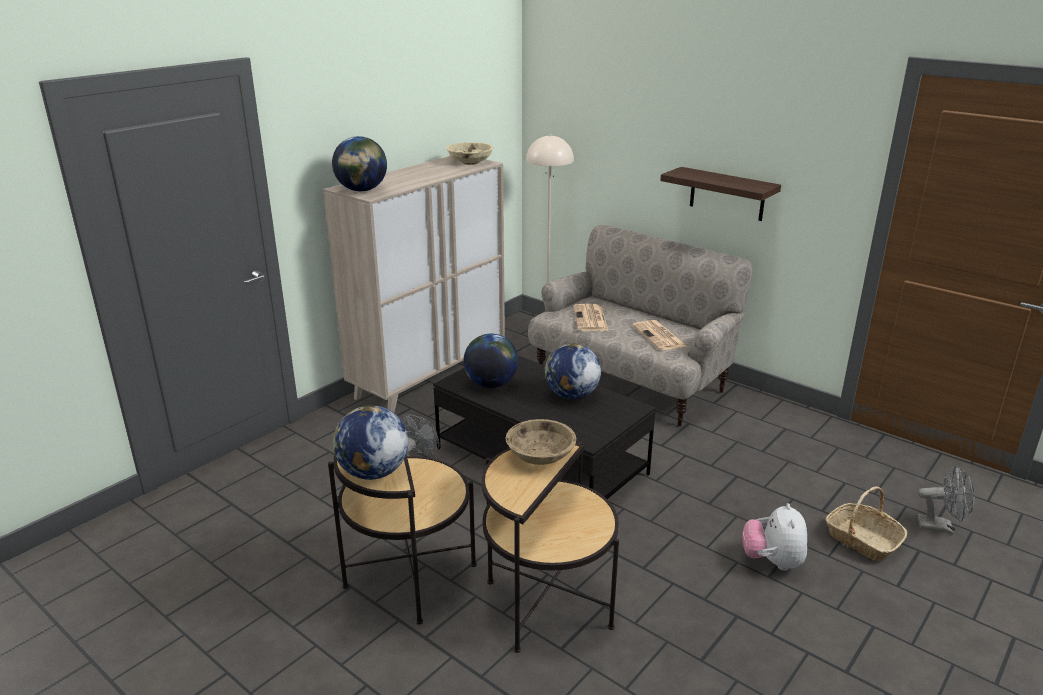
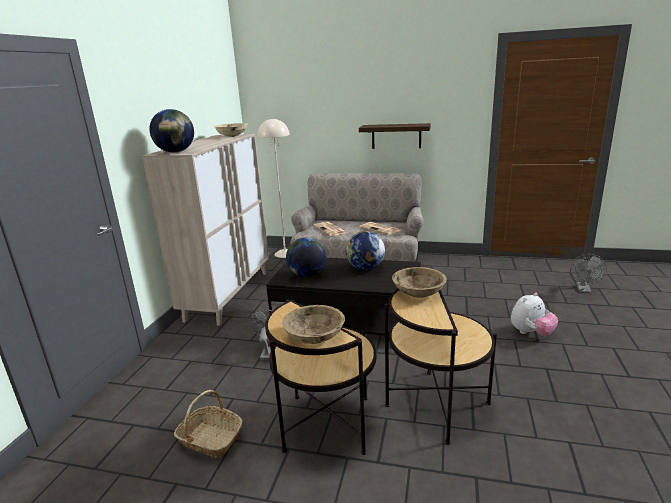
camera: 25 degrees left, 5 degrees down
globe [332,405,408,480] -> beige bowl [282,305,345,344]
plush toy [742,503,807,571] -> plush toy turned 105 degrees counterclockwise [511,293,558,336]
basket [826,487,907,561] -> basket moved to [174,390,243,458]
grey fan [917,466,975,534] -> grey fan turned 120 degrees clockwise [570,254,607,293]

